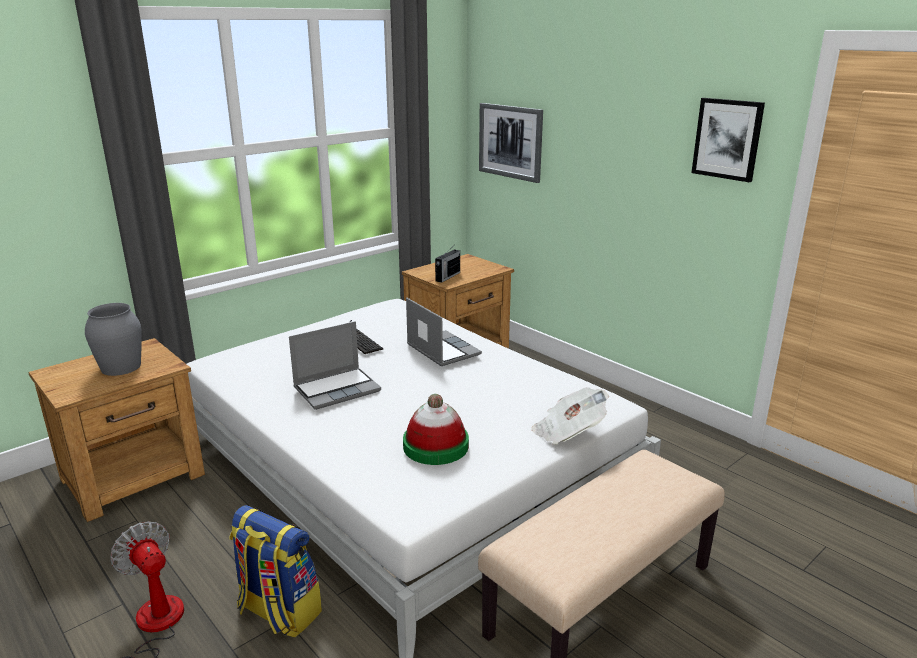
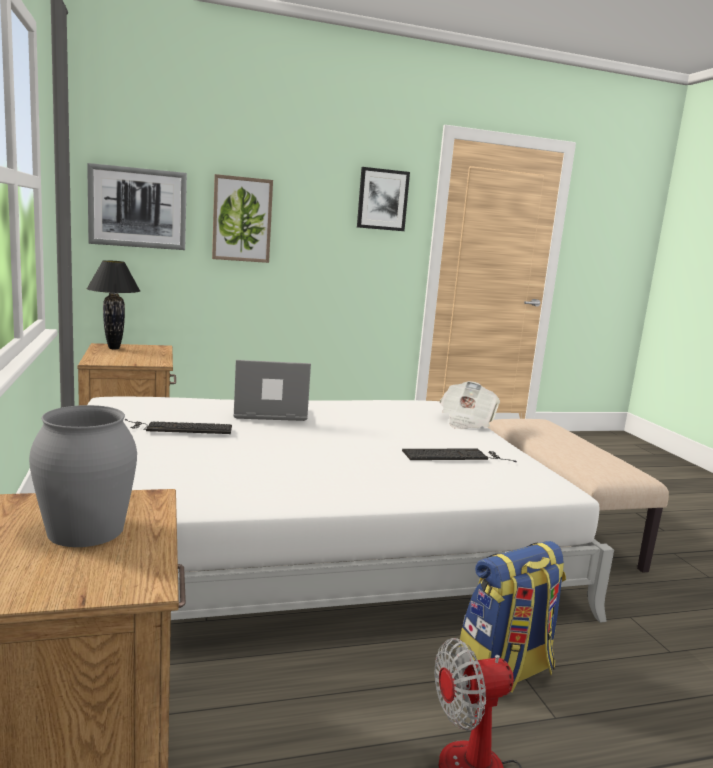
camera: 65 degrees left, 10 degrees down
laptop [289,321,381,410] -> none
hat [403,394,469,465] -> keyboard [402,449,517,462]
radio [435,247,460,283] -> none
none -> black table lamp [86,260,140,349]
none -> picture [212,174,273,263]

